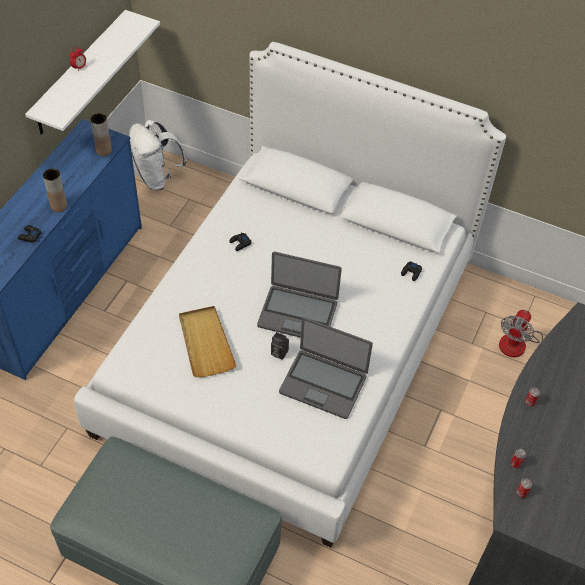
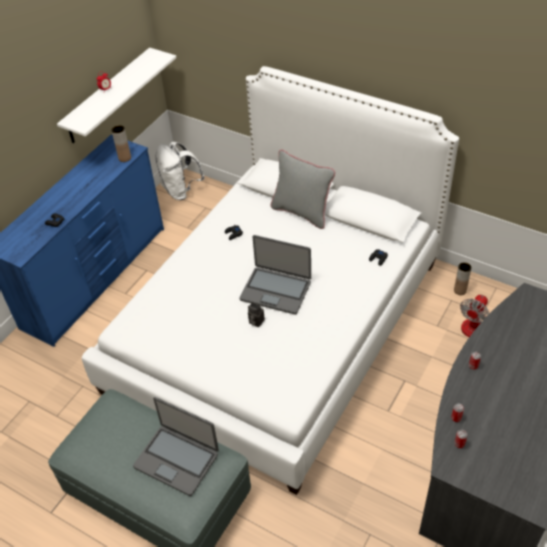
camera: 10 degrees right, 5 degrees down
brown vase [43,169,67,212] -> brown vase moved to [454,262,472,295]
beige tray [179,306,237,377] -> none
laptop [279,317,373,419] -> laptop moved to [133,397,219,496]
none -> grey pillow [271,150,335,229]

